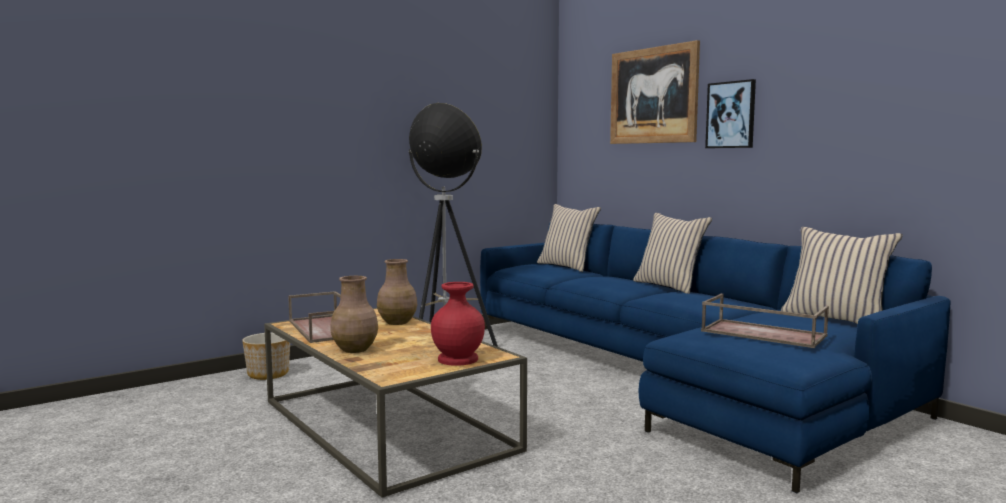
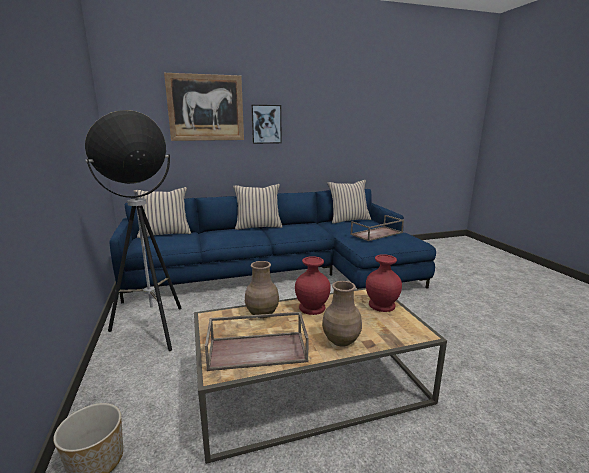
camera: 70 degrees left, 10 degrees up
none -> red vase [295,256,331,315]

